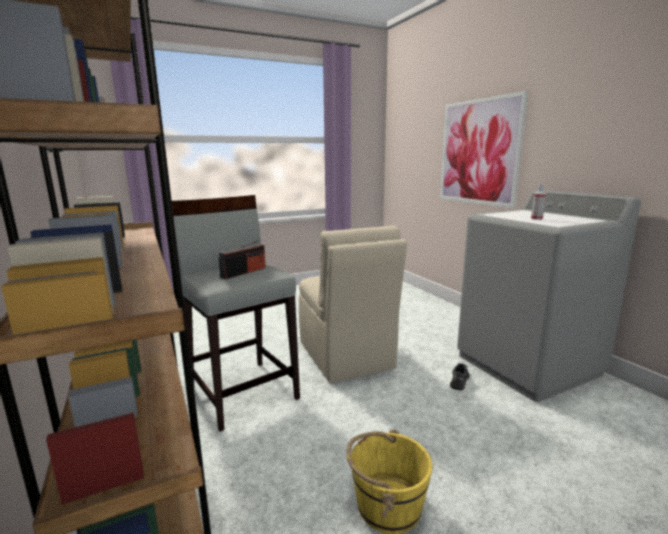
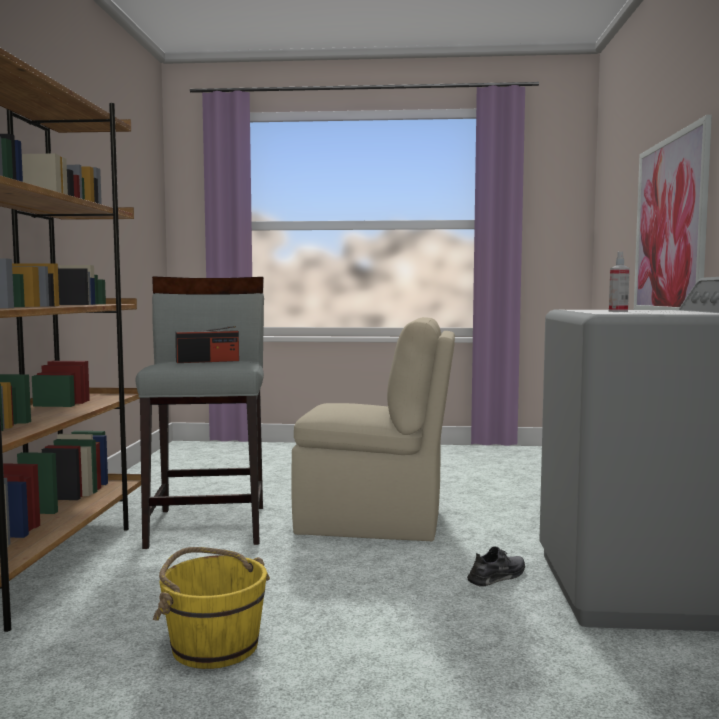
camera: 30 degrees right, 10 degrees down
beige chair [299,225,407,383] -> beige chair turned 90 degrees counterclockwise [291,317,455,541]

